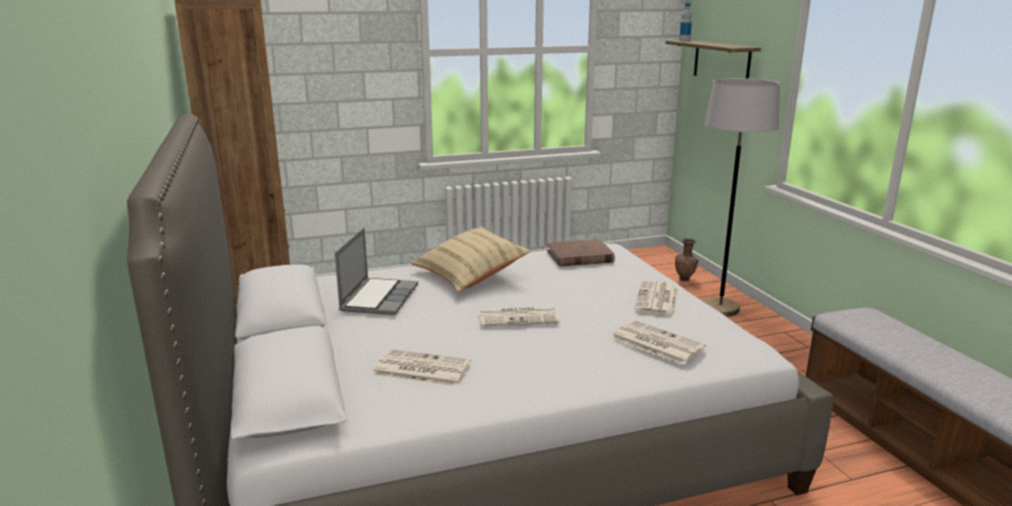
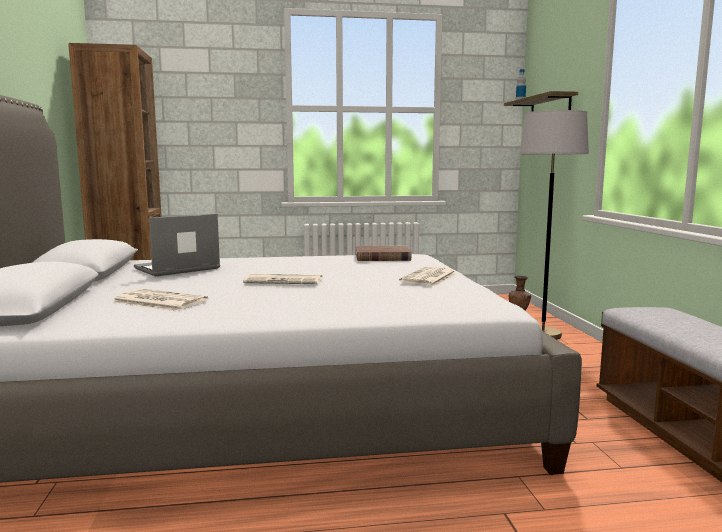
camera: 10 degrees right, 10 degrees down
laptop [335,228,418,315] -> laptop turned 150 degrees counterclockwise [134,214,220,277]
beige pillow [411,227,530,292] -> none
newspaper [611,320,706,365] -> none

